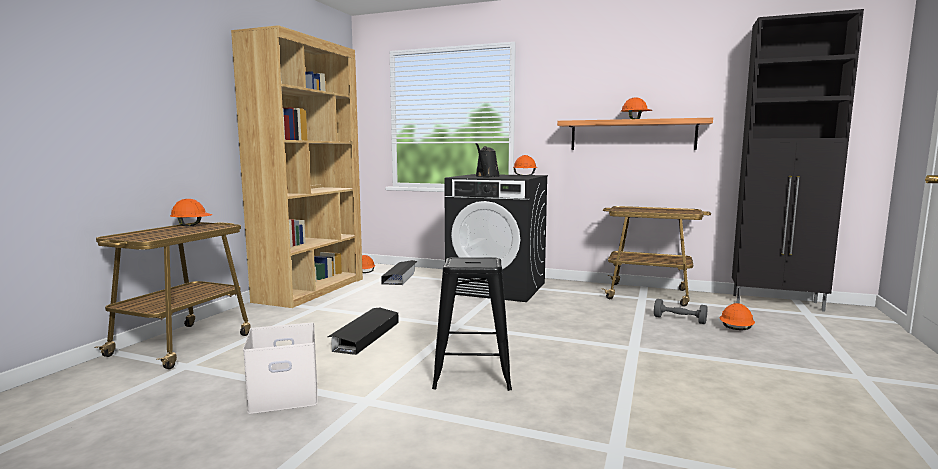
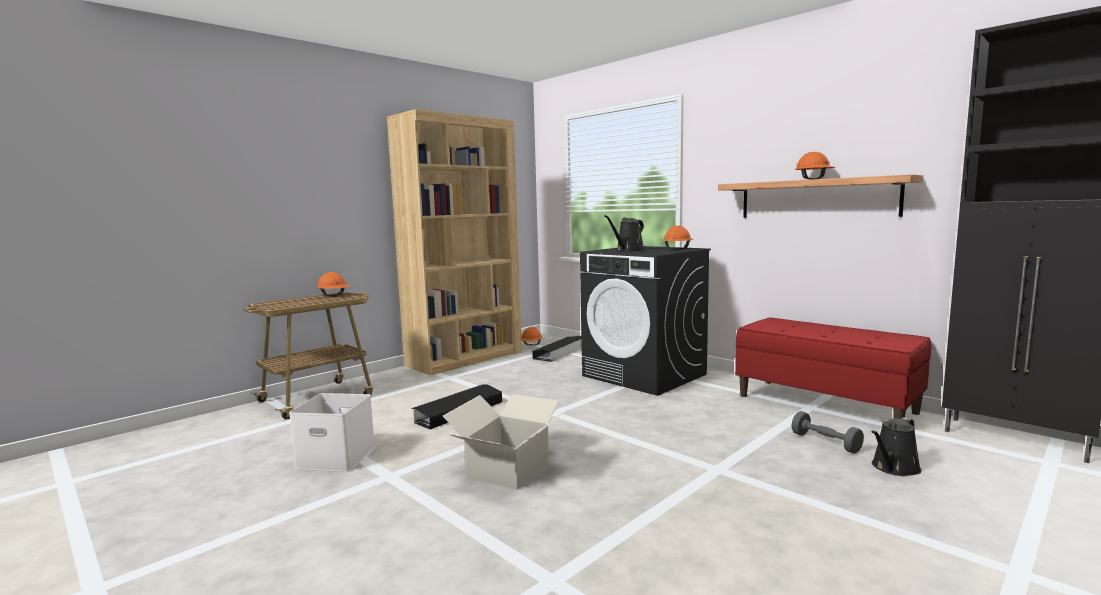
camera: 25 degrees right, 0 degrees up
black stool [432,257,512,391] -> cardboard box [443,394,568,490]
cart [601,206,711,307] -> red bench [735,318,931,419]
orange hard hat [720,303,755,330] -> black watering can [872,417,922,476]

